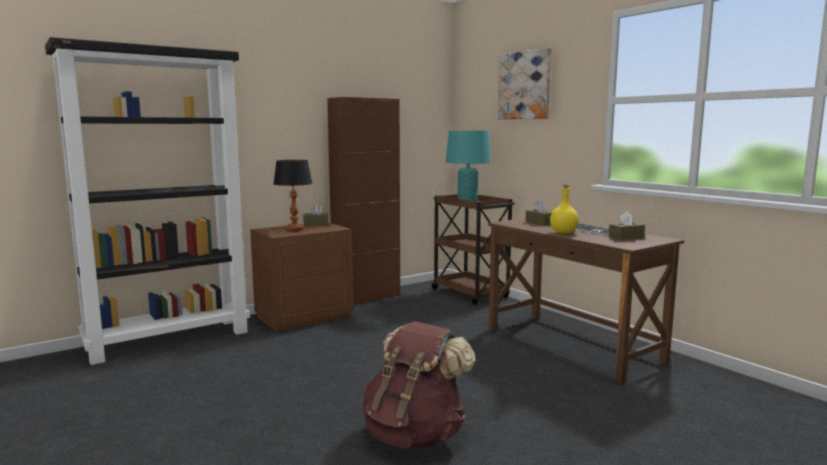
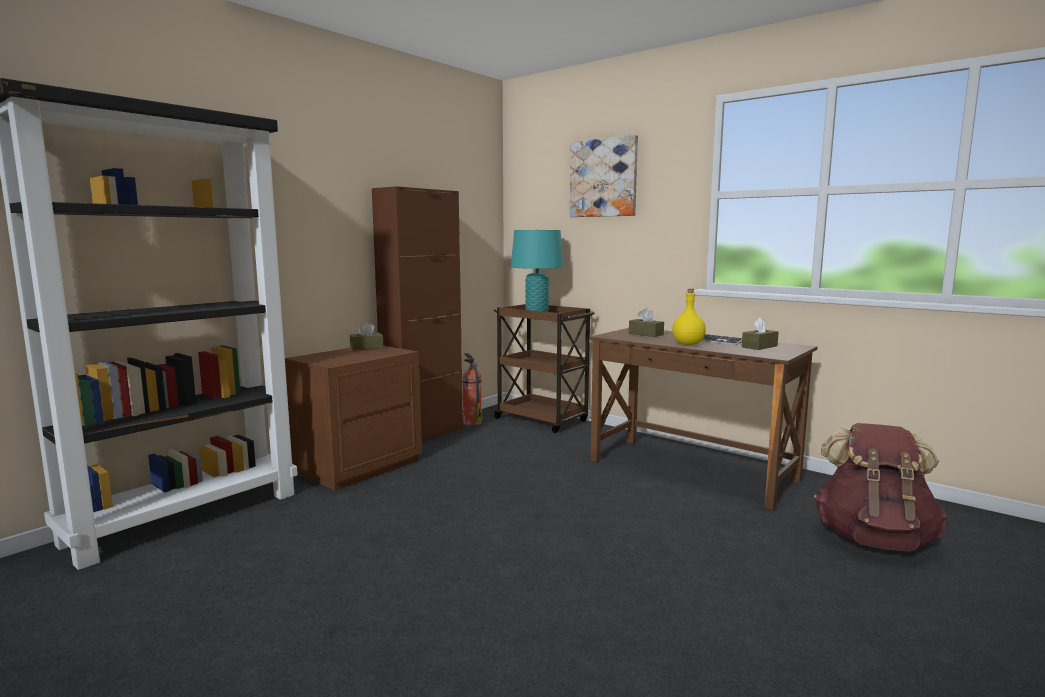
camera: 15 degrees left, 0 degrees up
table lamp [274,160,312,231] -> none
brown backpack [362,321,476,449] -> brown backpack moved to [814,423,948,552]
none -> fire extinguisher [462,353,482,426]

